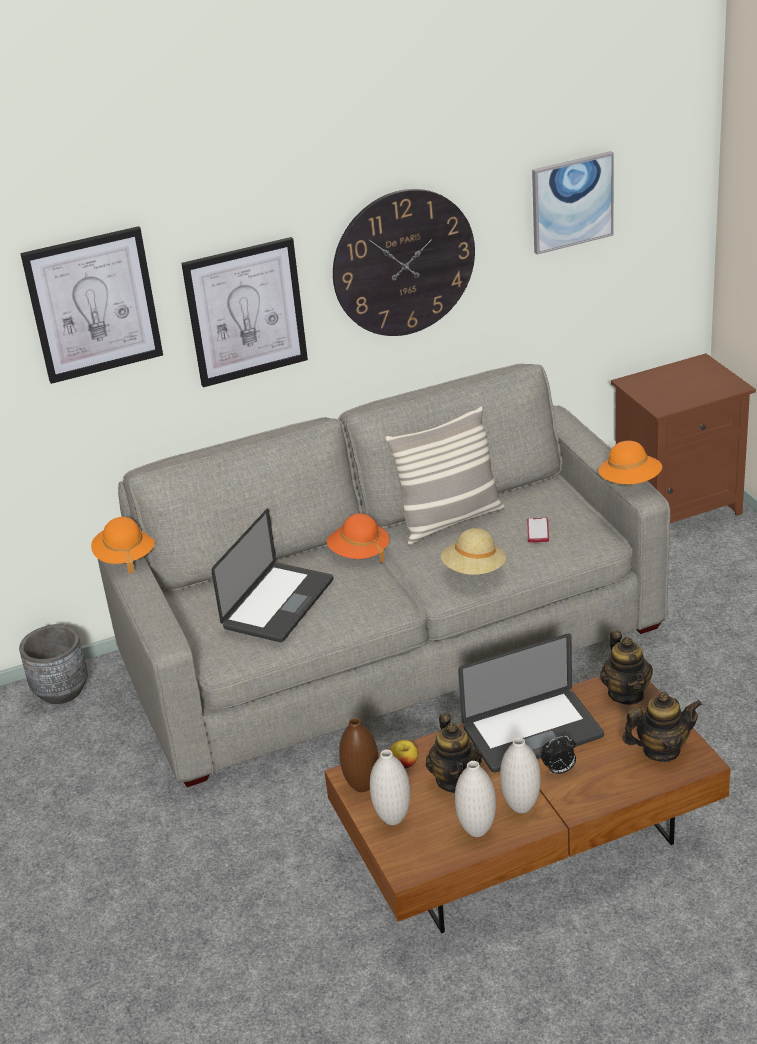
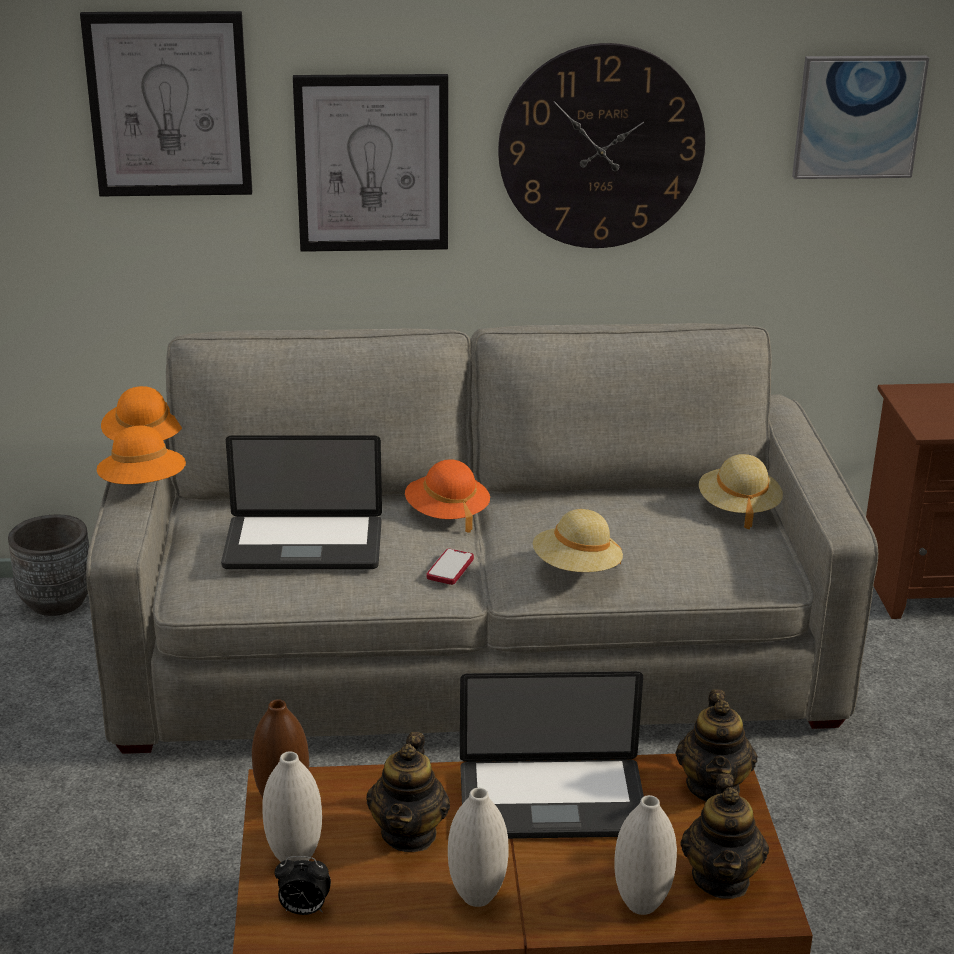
camera: 15 degrees right, 5 degrees down
laptop [211,509,333,642] -> laptop turned 45 degrees clockwise [221,435,382,569]
pillow [385,407,505,545] -> none
apple [390,740,418,768] -> none
white vase [455,761,496,837] -> white vase moved to [614,795,677,915]
phone [527,518,549,542] -> phone moved to [427,549,474,585]
alarm clock [541,736,576,775] -> alarm clock moved to [274,856,331,915]
orange hat [598,441,662,484] -> orange hat moved to [97,426,186,484]
teapot [622,692,702,762] -> teapot turned 90 degrees clockwise [680,773,769,899]
none -> beige hat [699,454,783,529]

